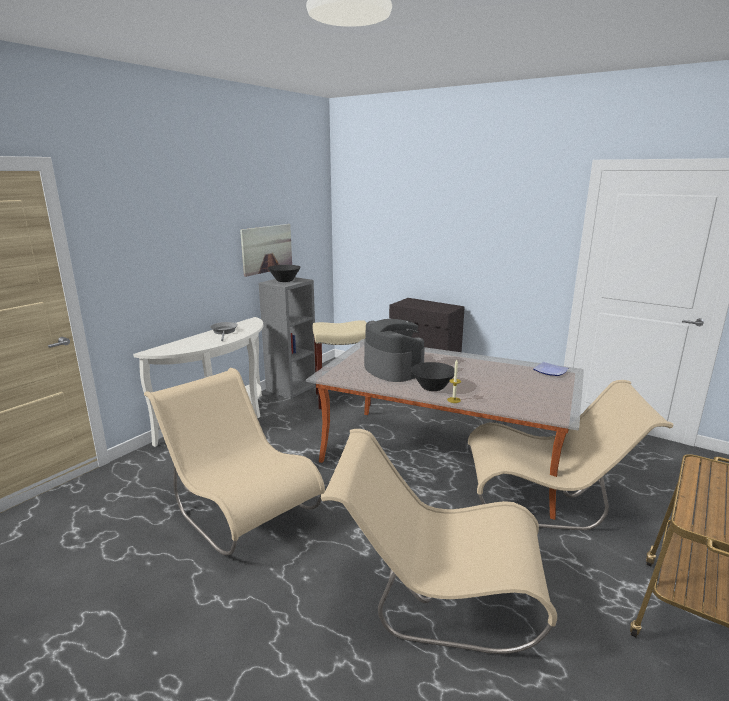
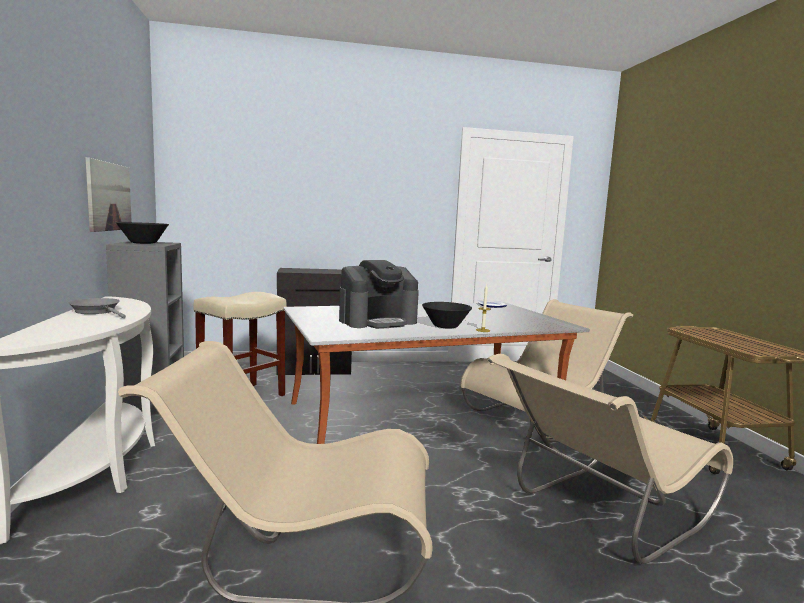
camera: 45 degrees left, 10 degrees down
coffee machine [364,319,425,382] -> coffee machine turned 135 degrees clockwise [339,260,419,328]

